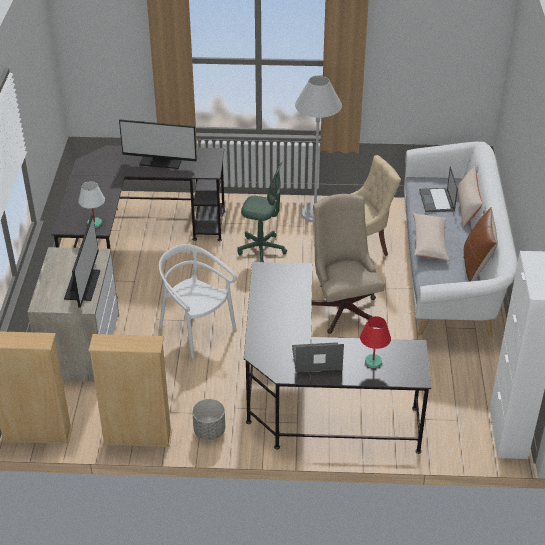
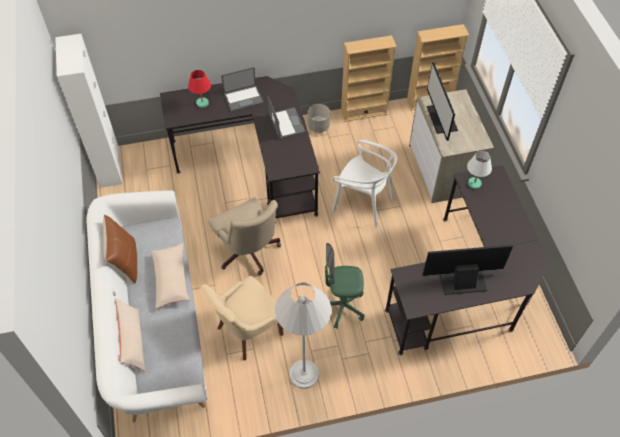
camera: 165 degrees right, 15 degrees up
laptop [419,167,458,212] -> laptop moved to [268,96,306,139]

